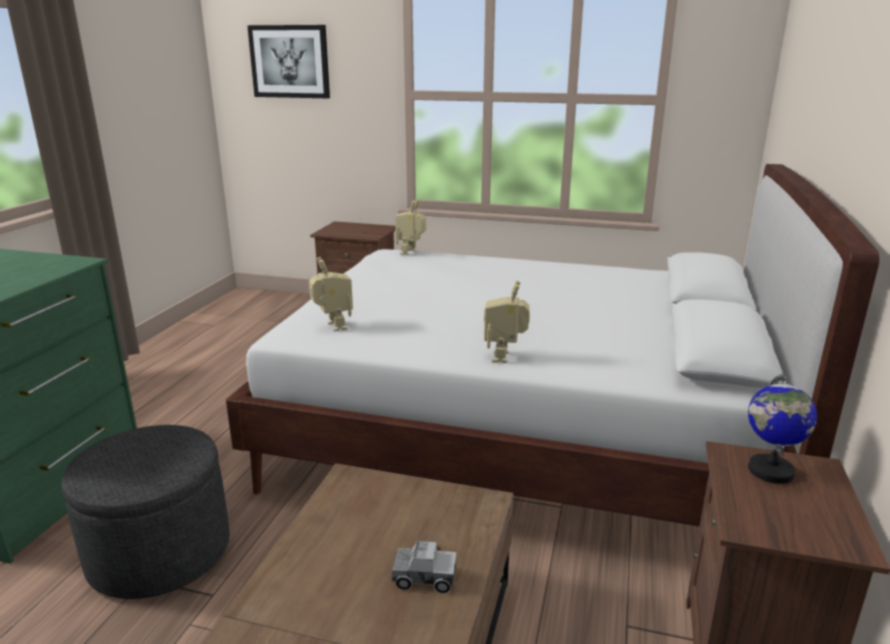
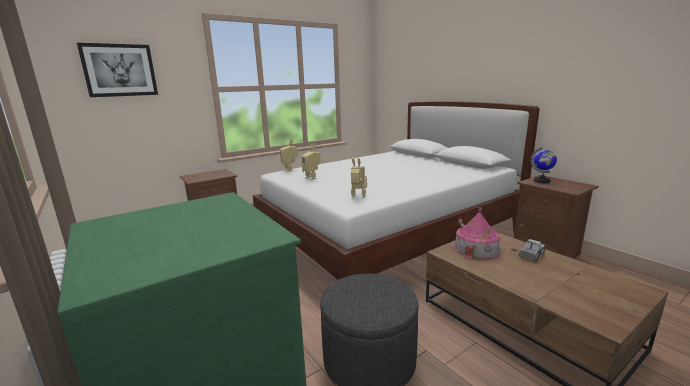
camera: 50 degrees left, 5 degrees down
toy robot [484,281,530,363] -> toy robot moved to [301,144,321,180]
none -> toy house [453,207,501,260]

